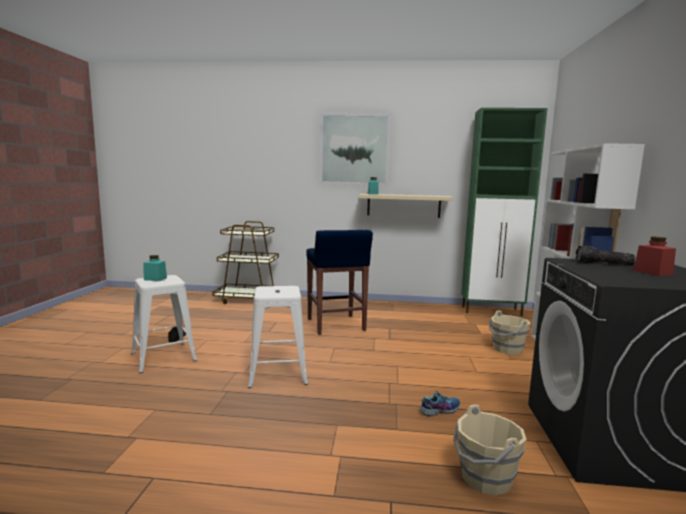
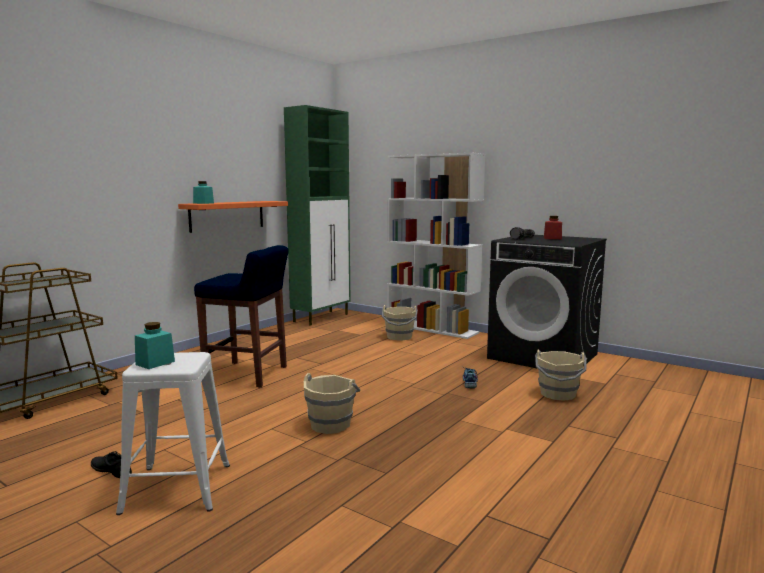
camera: 60 degrees left, 0 degrees up
white stool [248,286,308,388] -> beige bucket [304,373,360,434]
picture [319,113,391,186] -> none
beige shelf [358,194,453,218] -> orange shelf [178,201,288,233]

